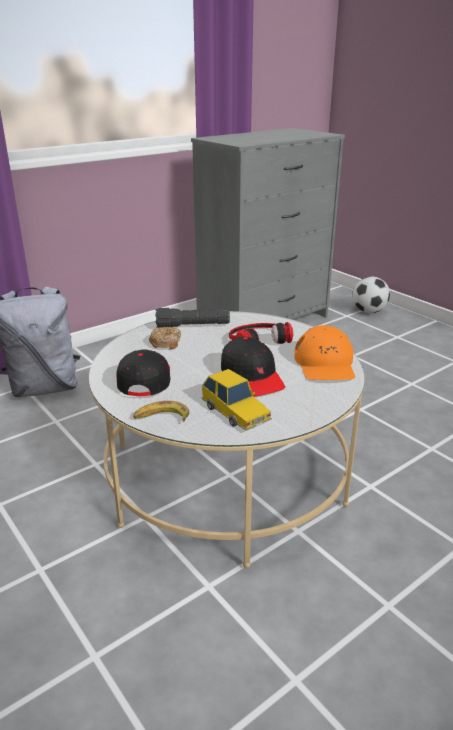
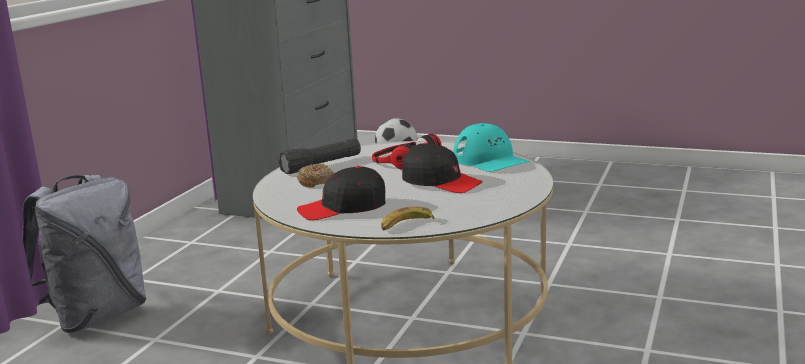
camera: 30 degrees left, 10 degrees down
black cap [116,349,171,396] -> black cap turned 75 degrees counterclockwise [297,166,386,220]
toy car [201,369,272,430] -> none
orange cap [294,325,355,380] -> turquoise cap [453,123,529,172]

